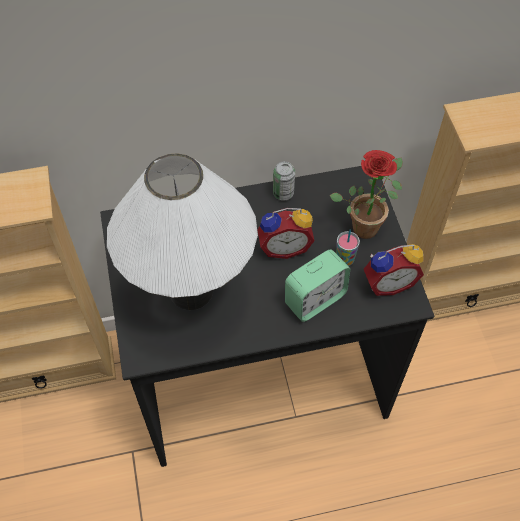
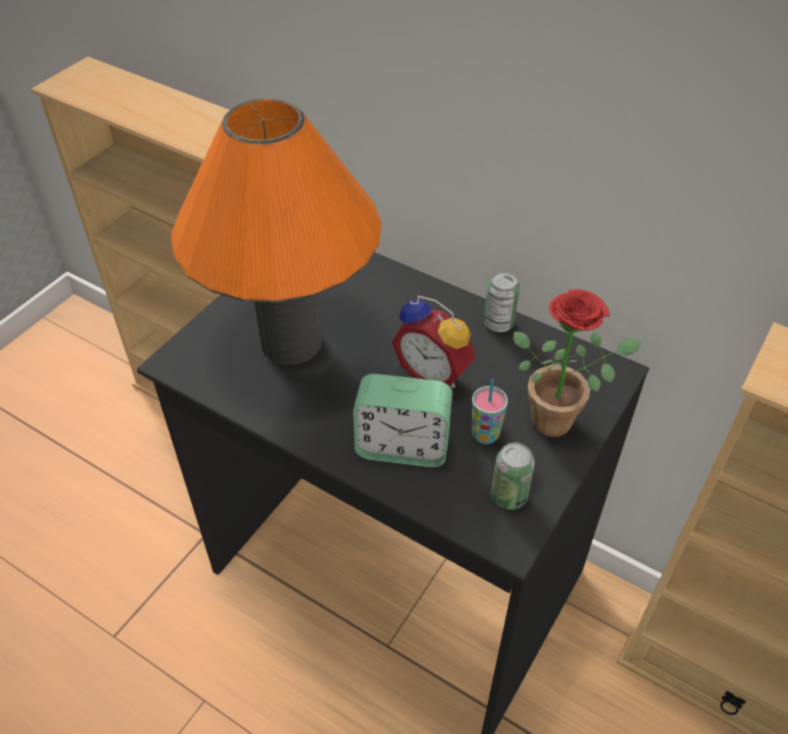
camera: 45 degrees right, 10 degrees down
white table lamp [107,153,258,310] -> orange table lamp [171,98,382,365]
alarm clock [364,244,424,296] -> can [491,443,535,509]

